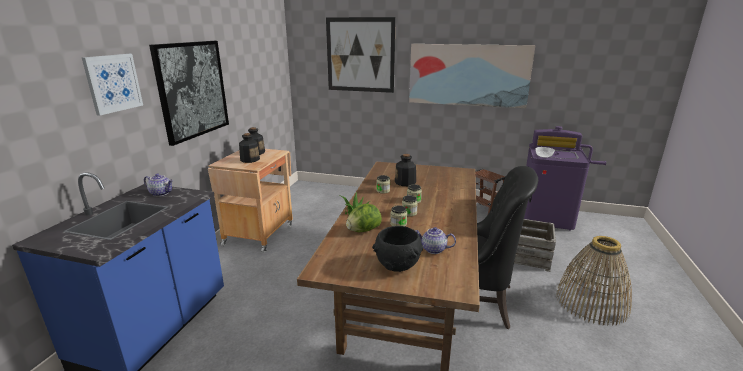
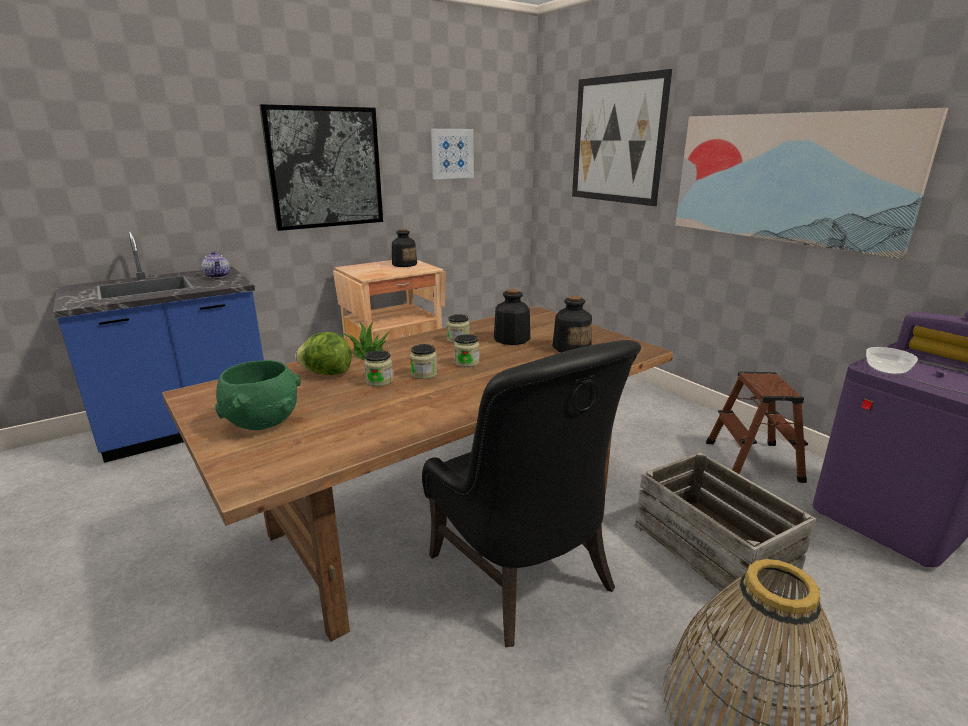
camera: 40 degrees right, 0 degrees up
picture [82,54,143,116] -> picture moved to [431,129,474,179]
bottle [239,133,260,163] -> bottle moved to [552,296,592,352]
black bowl [372,226,423,272] -> green bowl [215,360,301,430]
teapot [415,227,456,254] -> none

